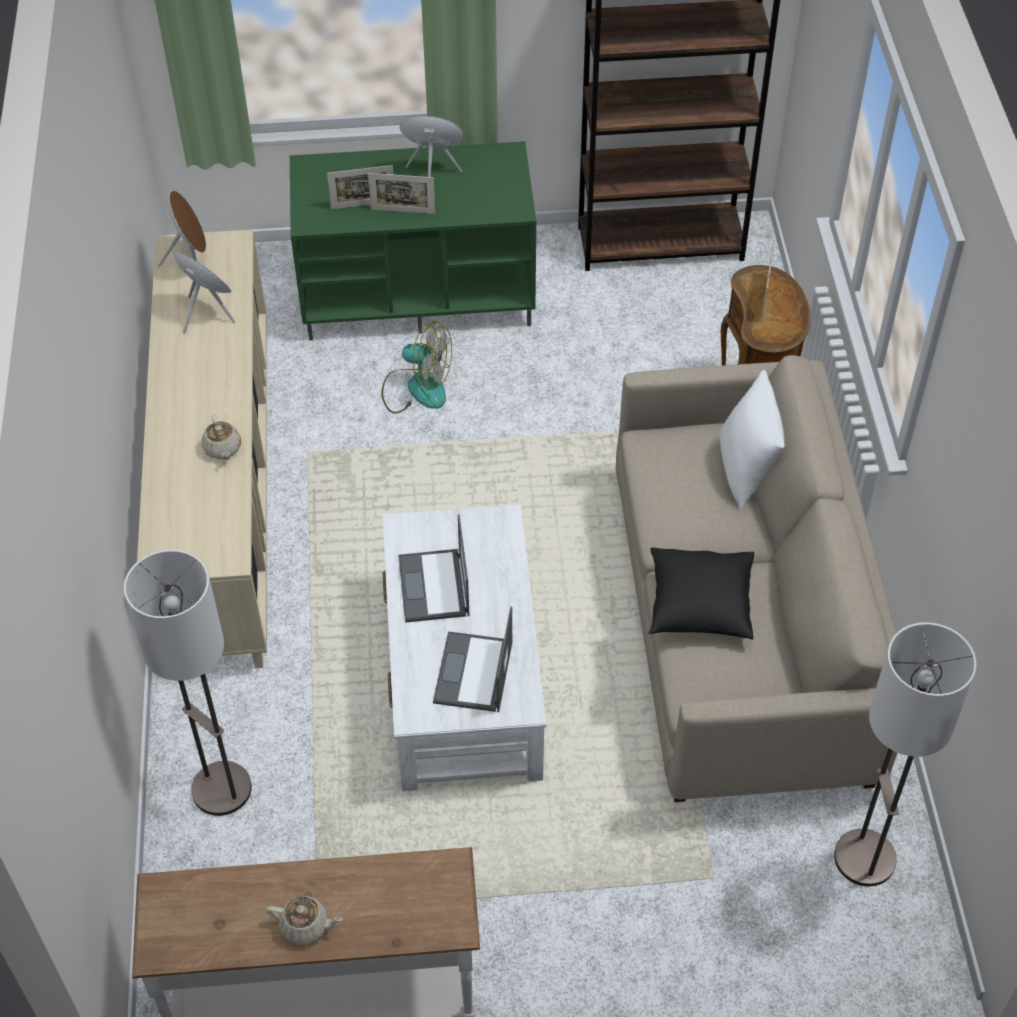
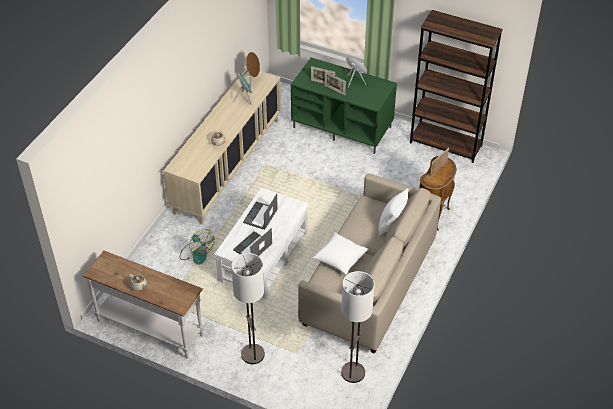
camera: 30 degrees right, 5 degrees down
floor lamp [124,549,252,816] -> floor lamp moved to [231,253,265,364]
fan [381,321,452,413] -> fan moved to [180,229,215,265]
black pillow [649,548,754,640] -> white pillow [313,233,368,275]

